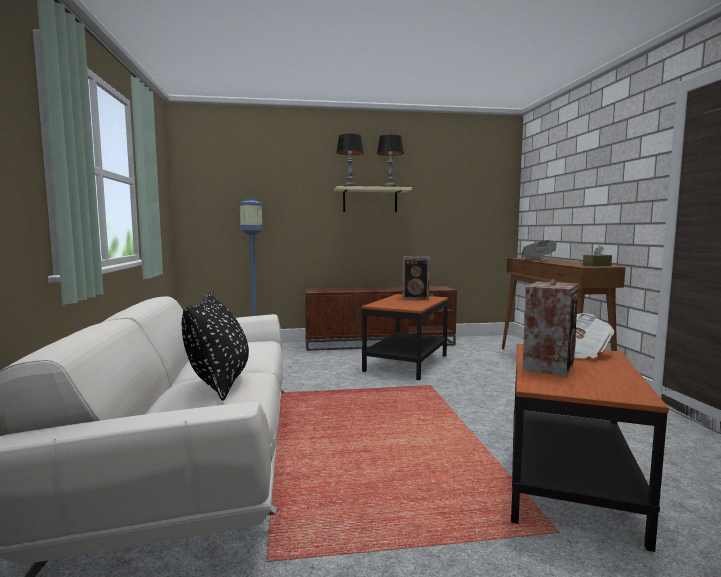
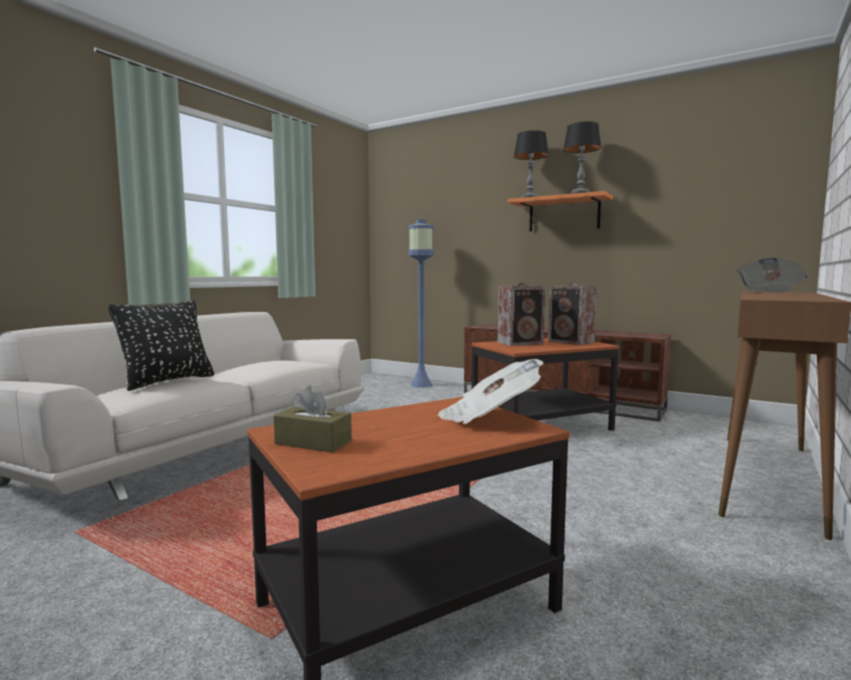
camera: 40 degrees right, 0 degrees up
beige shelf [334,186,412,212] -> orange shelf [507,191,613,232]
speaker [522,280,579,377] -> speaker moved to [498,283,545,346]
brown tissue box [583,245,612,266] -> brown tissue box moved to [274,386,352,453]

